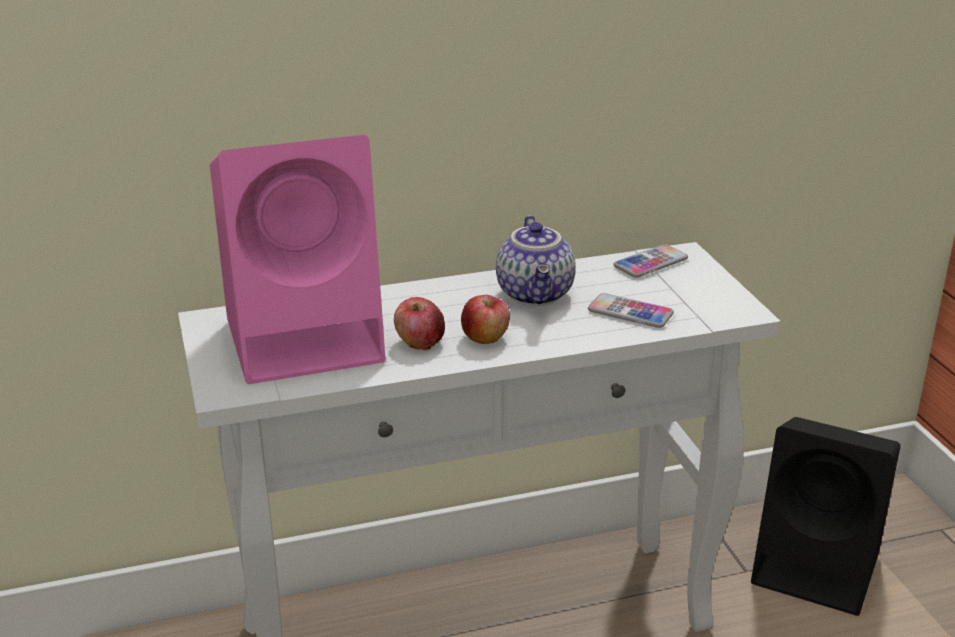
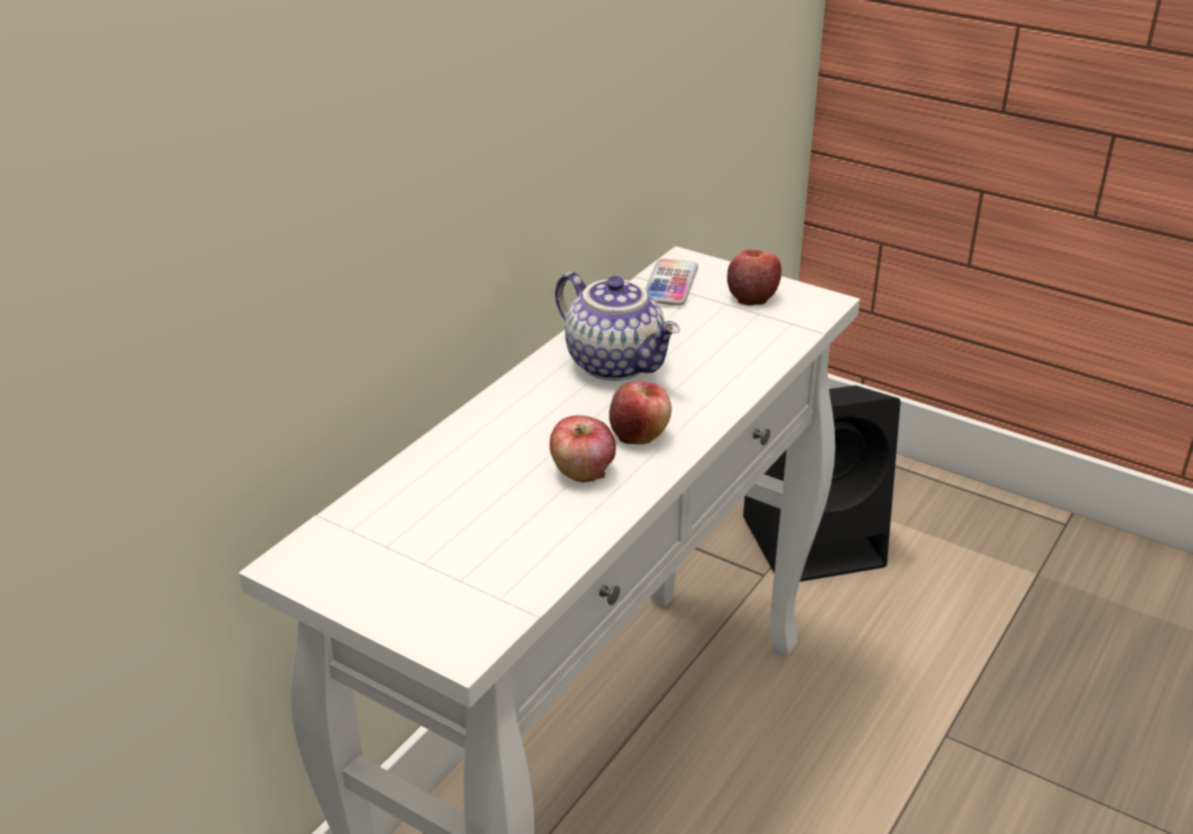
camera: 40 degrees left, 5 degrees up
pink speaker [210,135,386,384] -> none
phone [588,293,674,328] -> none
none -> apple [727,250,781,306]

